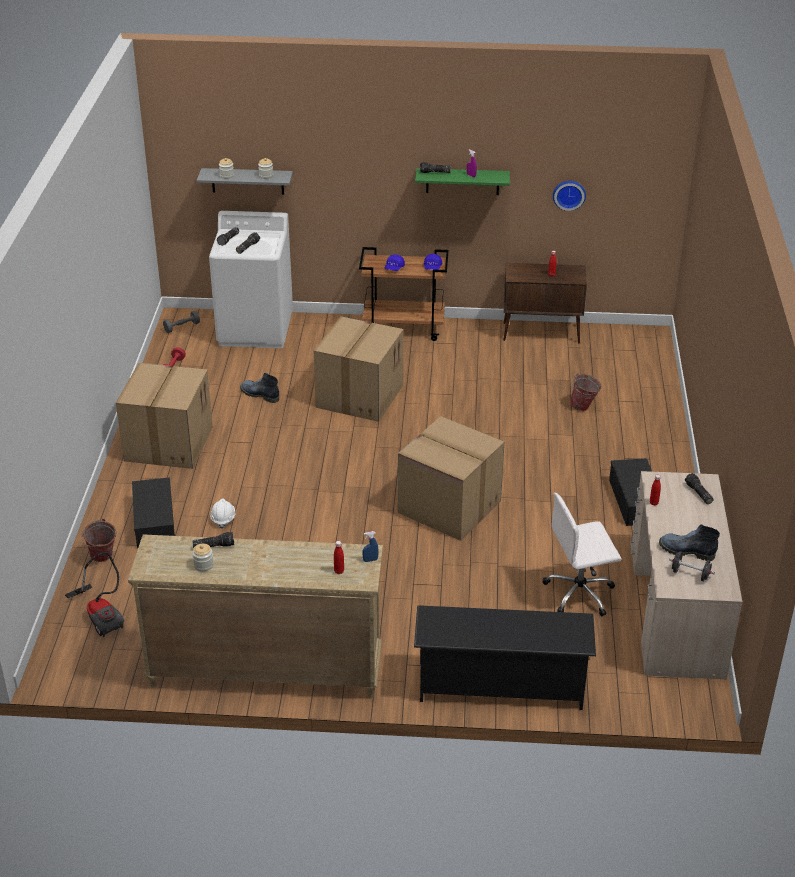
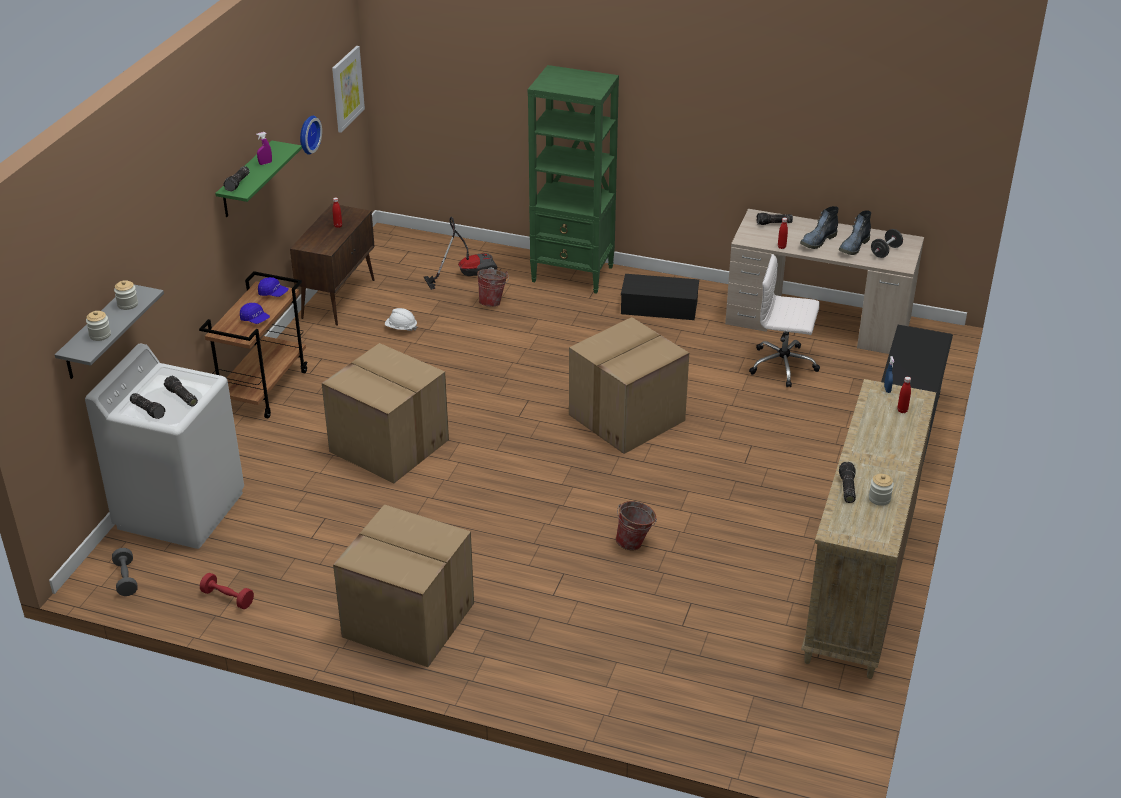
camera: 75 degrees left, 0 degrees up
vacuum cleaner [65,552,124,637] -> vacuum cleaner moved to [423,217,497,290]
bucket [81,519,117,562] -> bucket moved to [616,501,657,551]
black storage box [132,477,175,548] -> none
white hard hat [210,498,235,529] -> white hard hat moved to [385,308,417,331]
boot [240,373,279,403] -> boot moved to [800,206,838,249]
white office chair [542,493,621,616] -> white office chair turned 105 degrees clockwise [749,254,820,388]
none -> picture [332,46,365,133]
none -> green bookcase [528,65,619,294]

